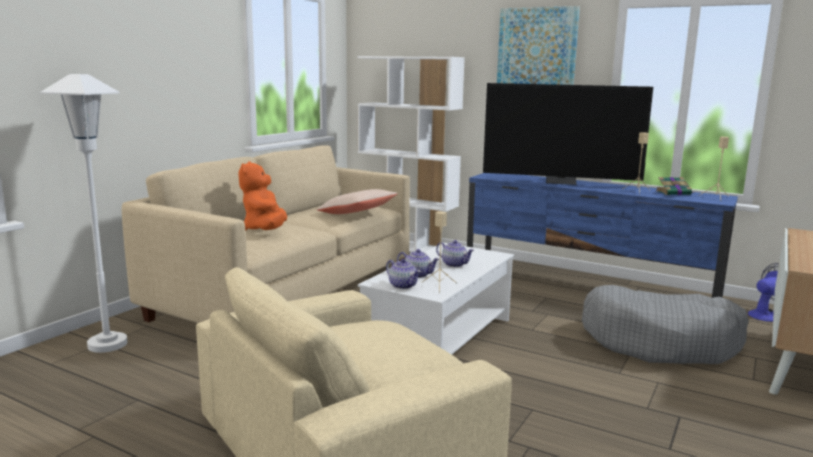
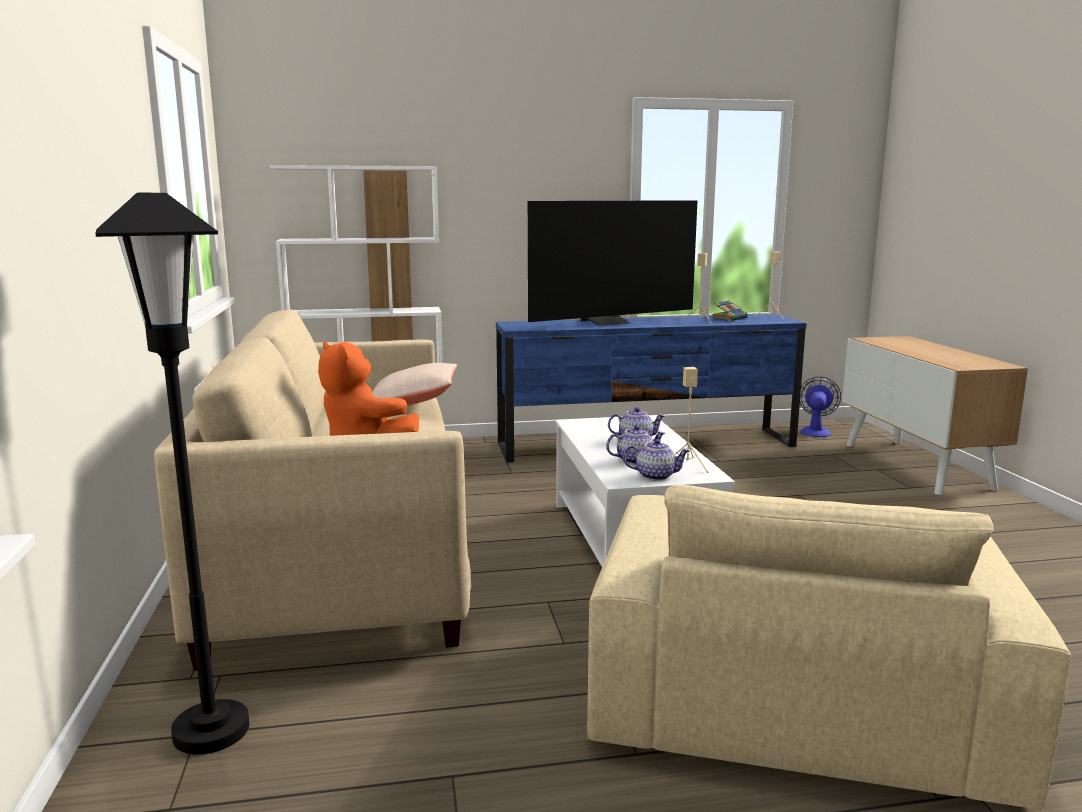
camera: 40 degrees left, 0 degrees up
white floor lamp [40,74,127,353] -> black floor lamp [95,193,249,755]
picture [497,6,580,85] -> none
grey dog bed [582,285,749,364] -> none

